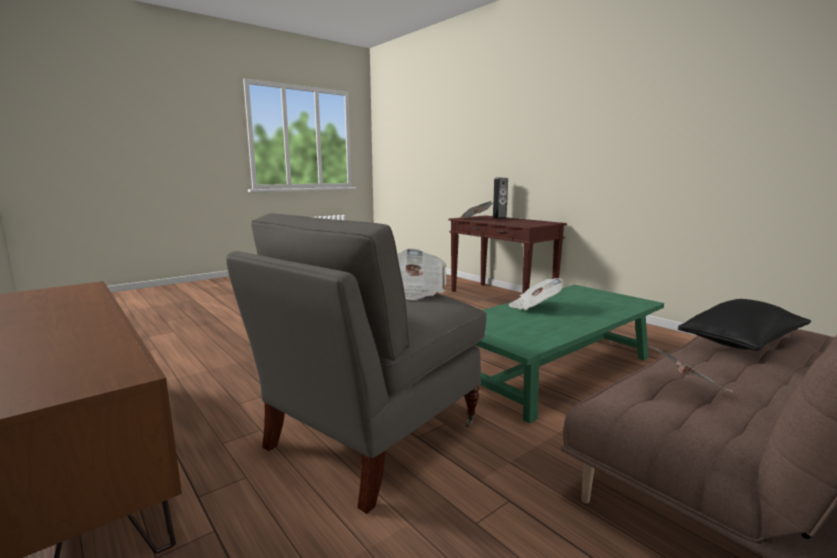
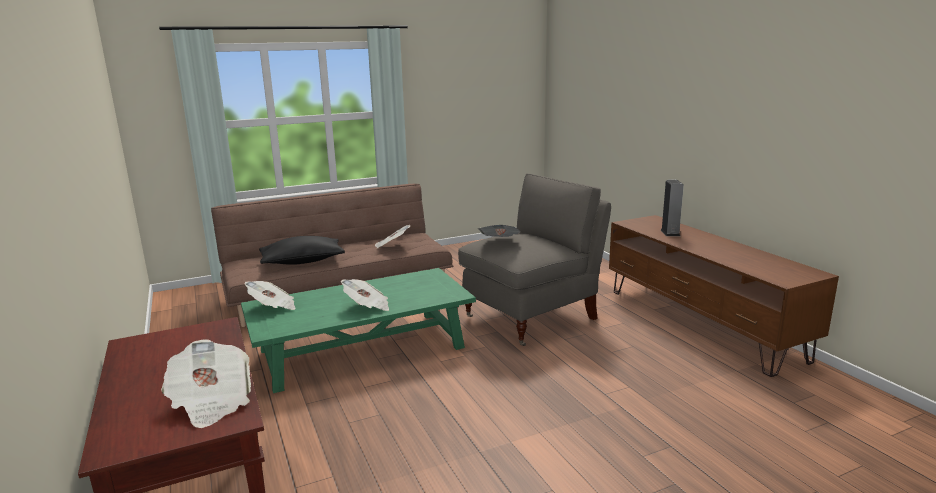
camera: 165 degrees left, 5 degrees up
speaker [492,178,508,219] -> speaker moved to [661,180,684,236]
none -> newspaper [244,281,295,310]

